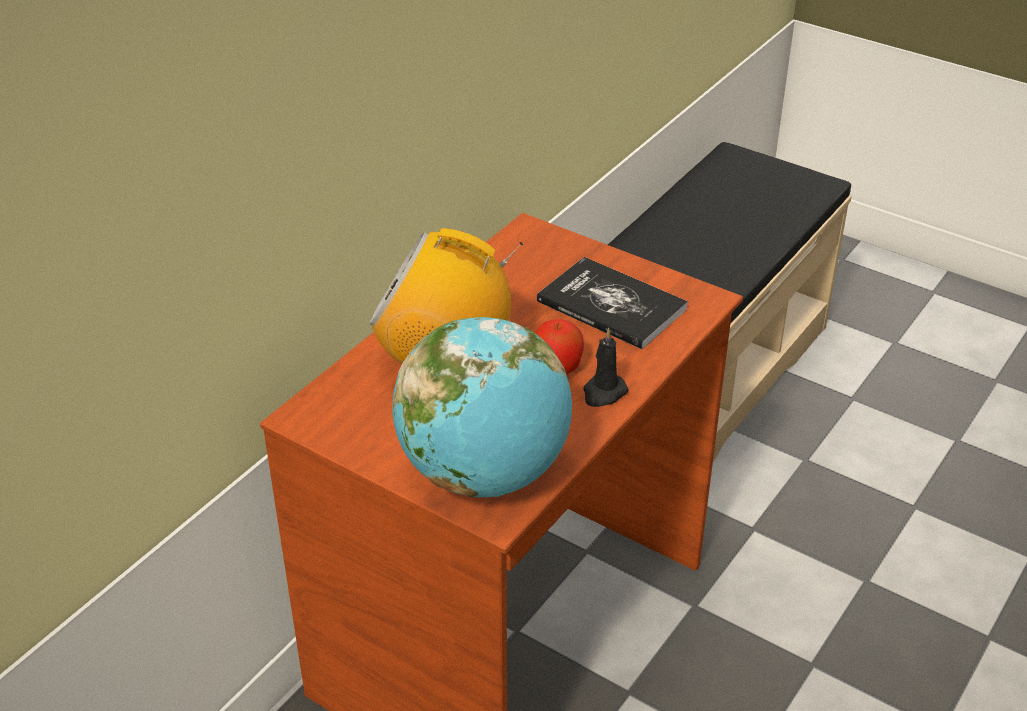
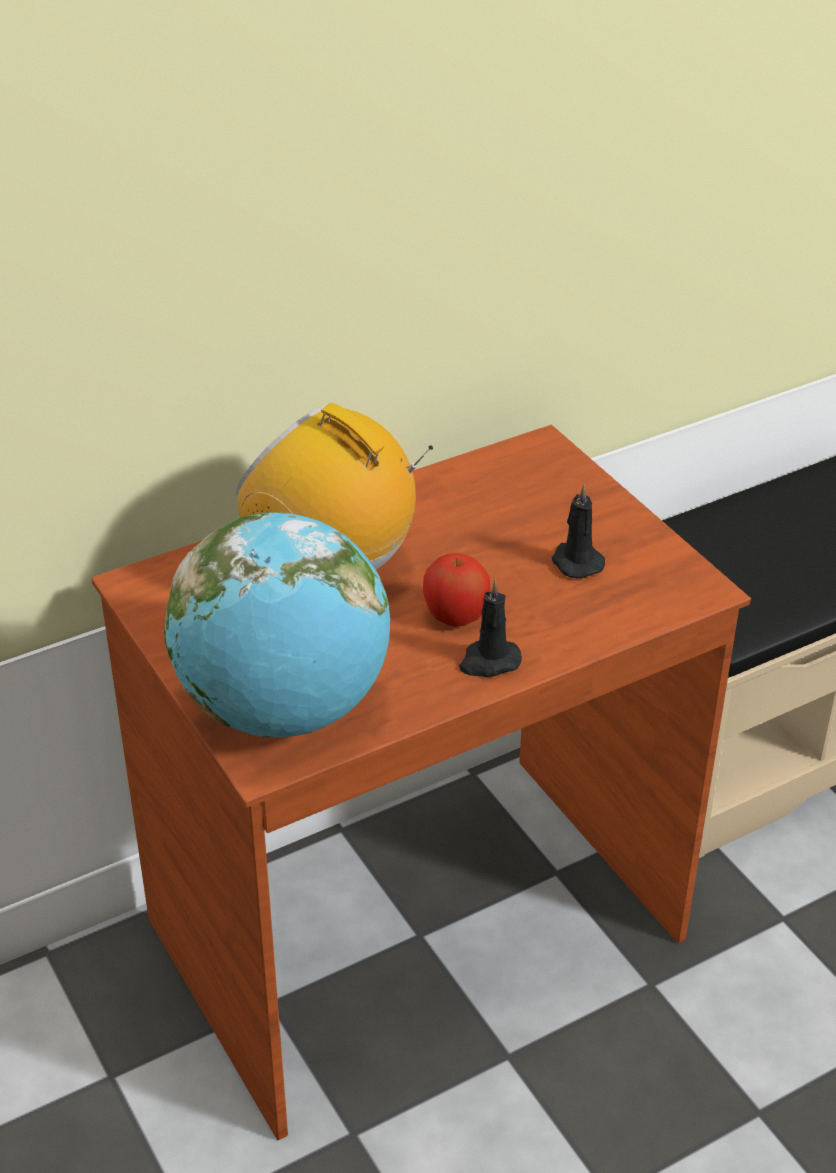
camera: 25 degrees right, 0 degrees up
book [537,257,688,349] -> black candle [552,484,605,579]

